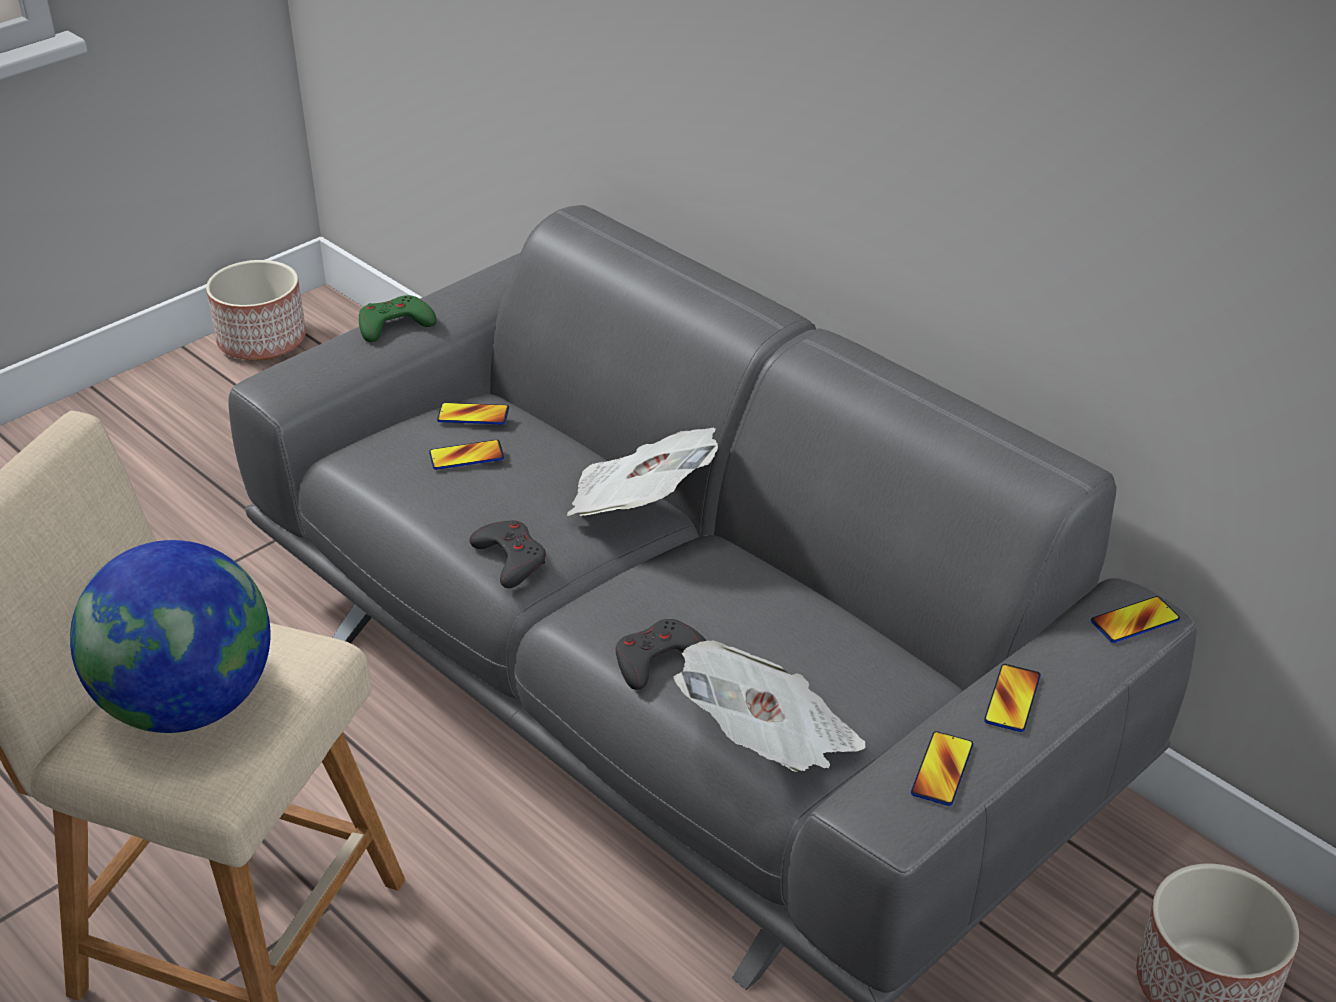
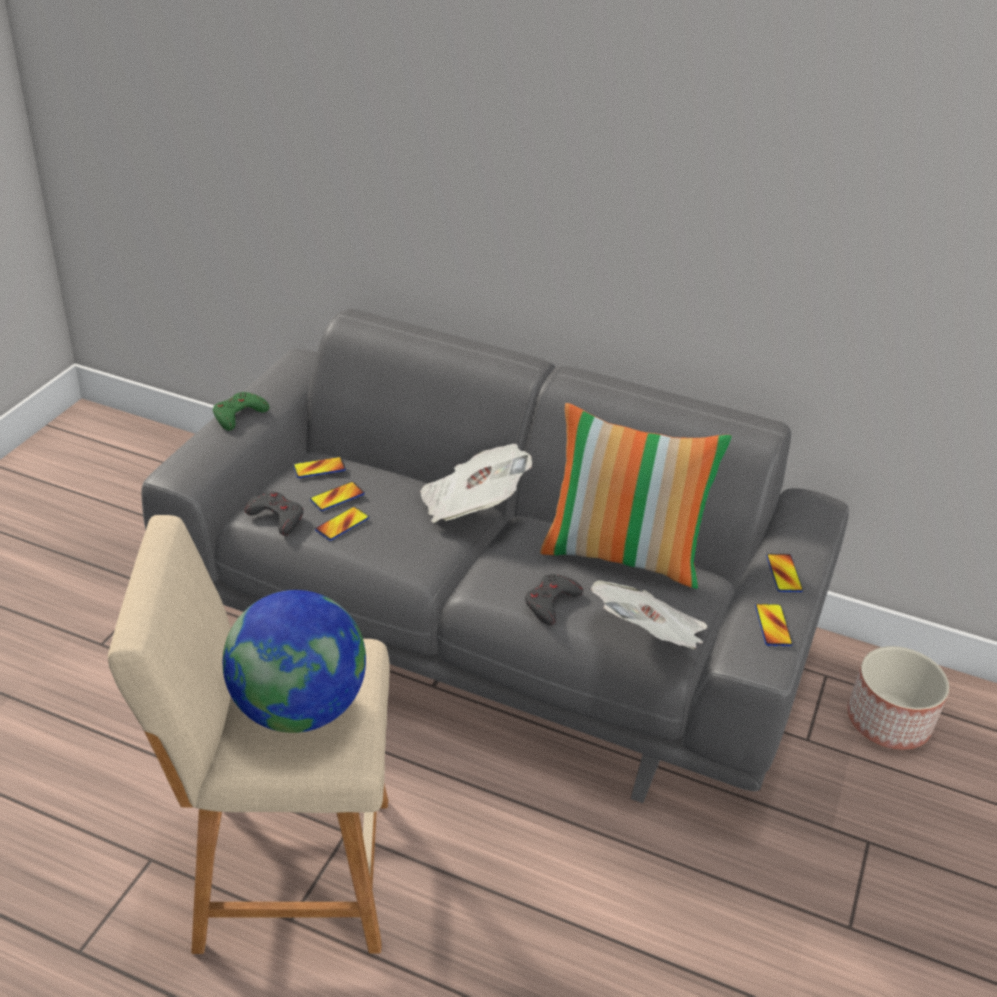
camera: 25 degrees left, 0 degrees up
planter [206,260,306,360] -> none
grey game controller [469,520,546,588] -> grey game controller moved to [245,491,304,536]
phone [1091,596,1180,643] -> phone moved to [315,507,369,540]
none -> pillow [540,403,732,589]

